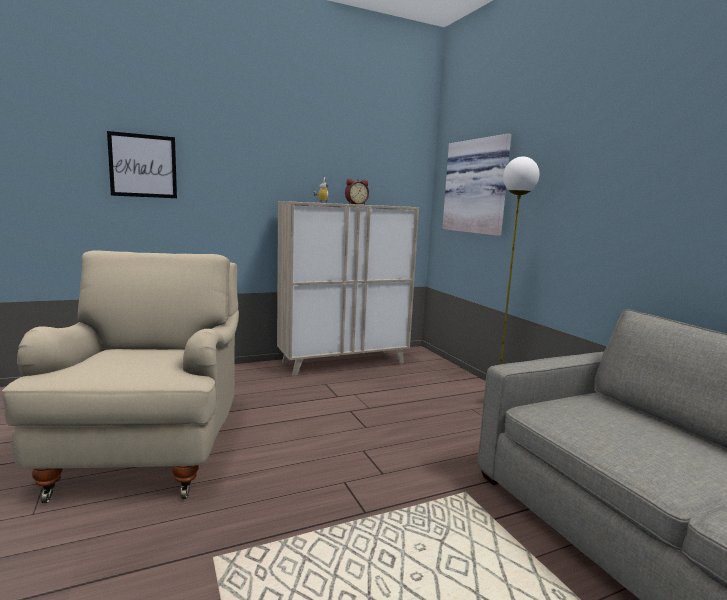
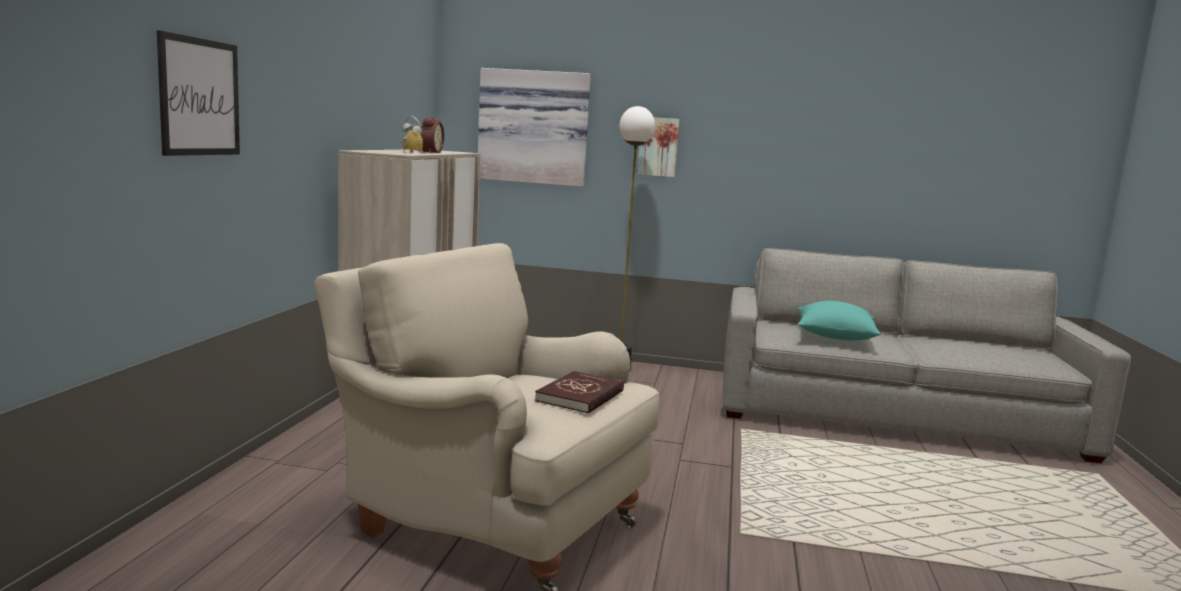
camera: 55 degrees left, 0 degrees up
none -> red book [535,371,624,414]
none -> picture [637,118,680,177]
none -> turquoise pillow [798,301,881,340]

